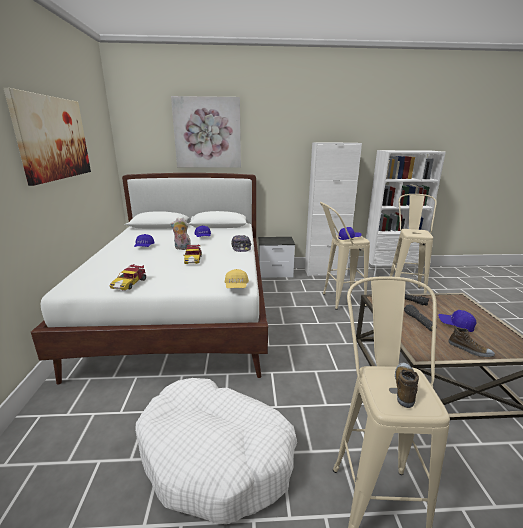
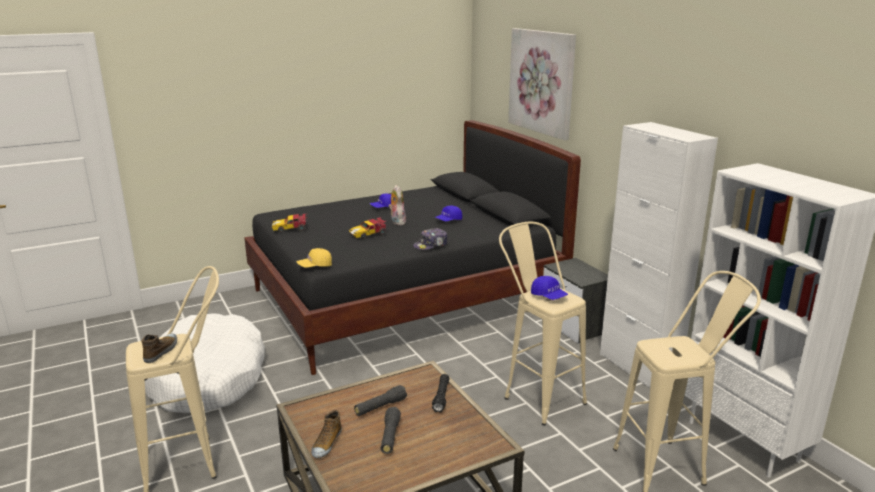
camera: 65 degrees right, 0 degrees up
picture [4,88,91,186] -> none
white bed [31,173,268,385] -> black bed [244,120,581,375]
shoe [395,363,419,408] -> shoe turned 75 degrees counterclockwise [142,333,177,363]
blue cap [438,310,476,332] -> black flashlight [380,407,401,454]

